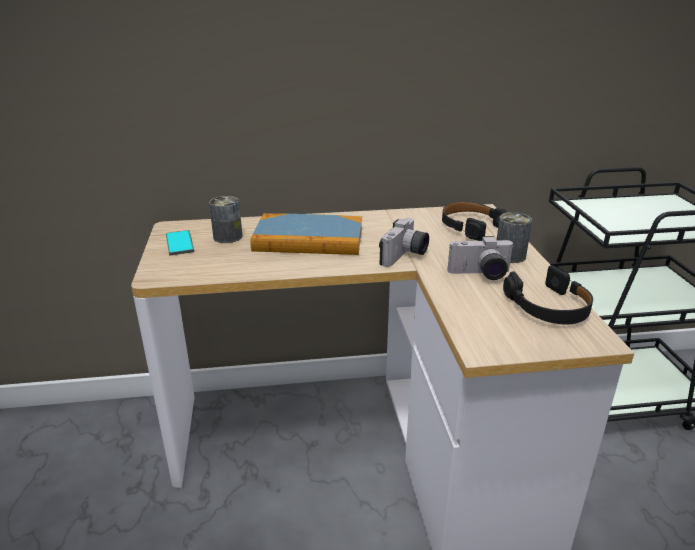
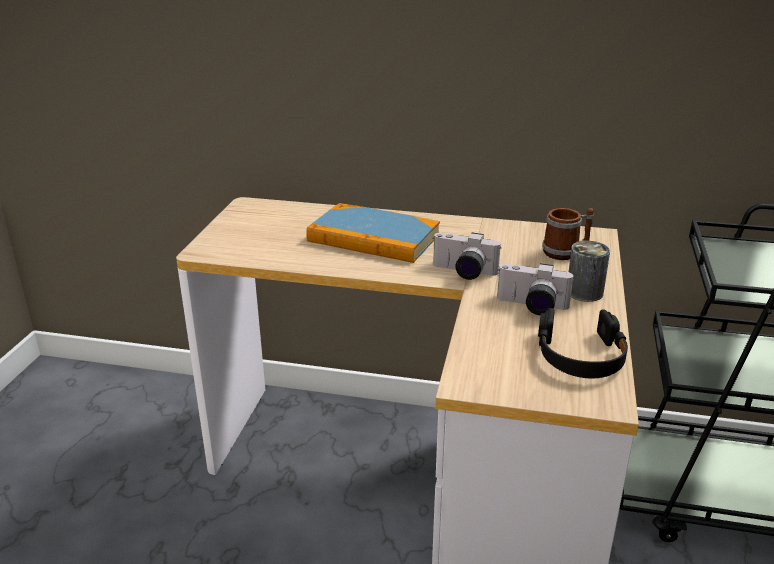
camera: 20 degrees right, 0 degrees up
phone [166,230,194,255] -> none
can [209,196,242,243] -> none
camera [379,218,429,267] -> camera turned 60 degrees clockwise [432,232,501,280]
black headphones [442,201,508,241] -> mug [542,208,594,260]

